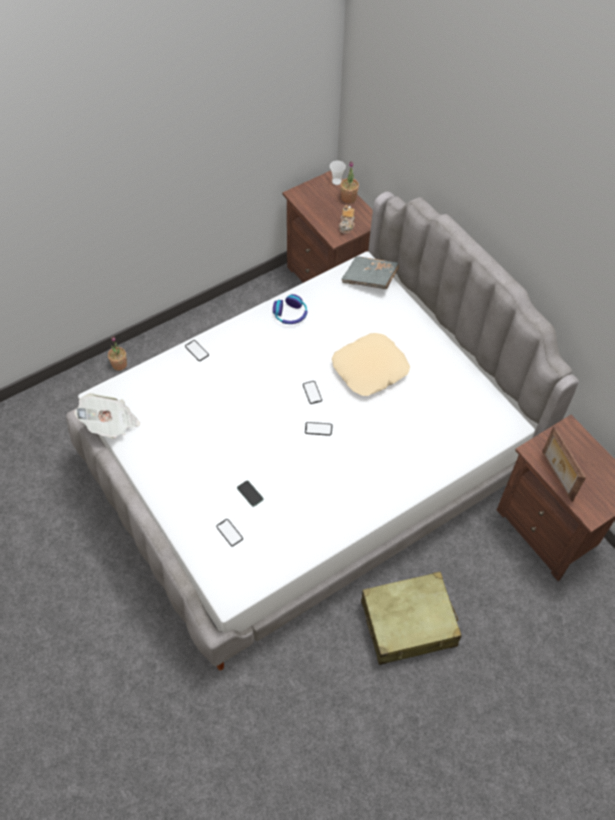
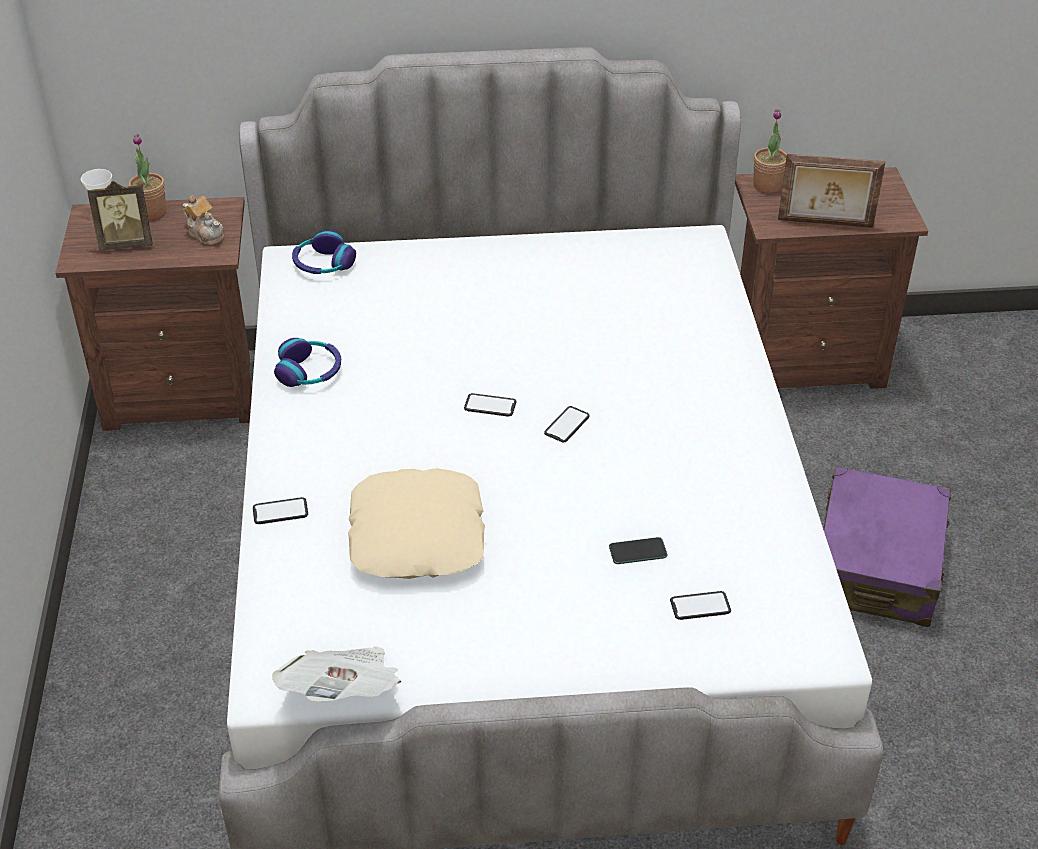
camera: 60 degrees left, 15 degrees down
potted plant [108,336,127,371] -> potted plant moved to [753,109,787,193]
beige pillow [332,333,410,396] -> beige pillow moved to [348,468,485,579]
grey book [342,256,399,289] -> headphones [292,230,356,274]
beige suitcase [361,572,462,665] -> purple suitcase [823,466,951,627]
none -> picture frame [87,181,153,251]

